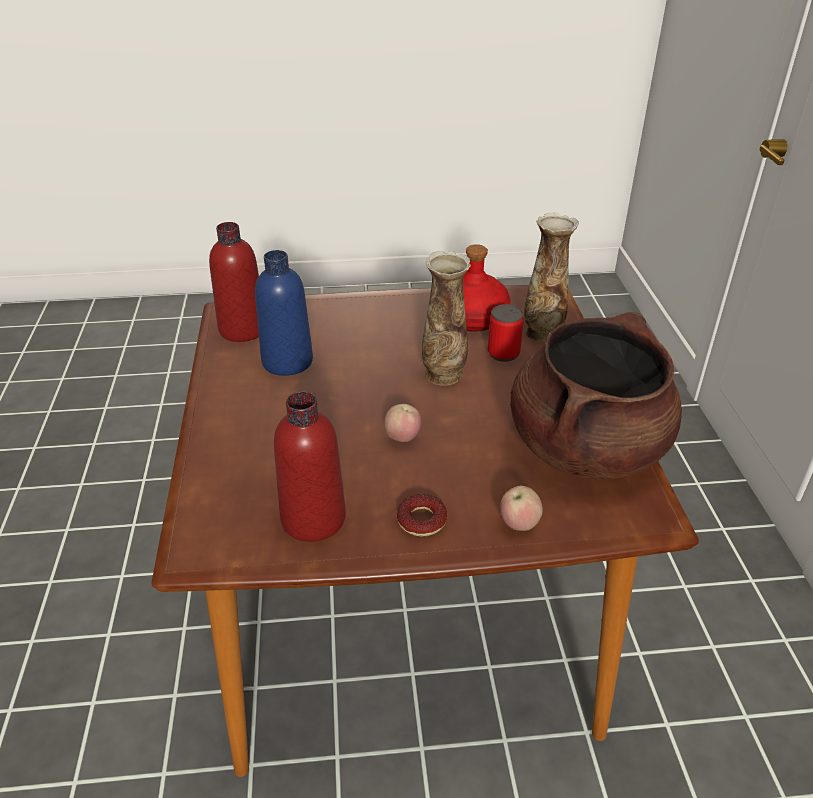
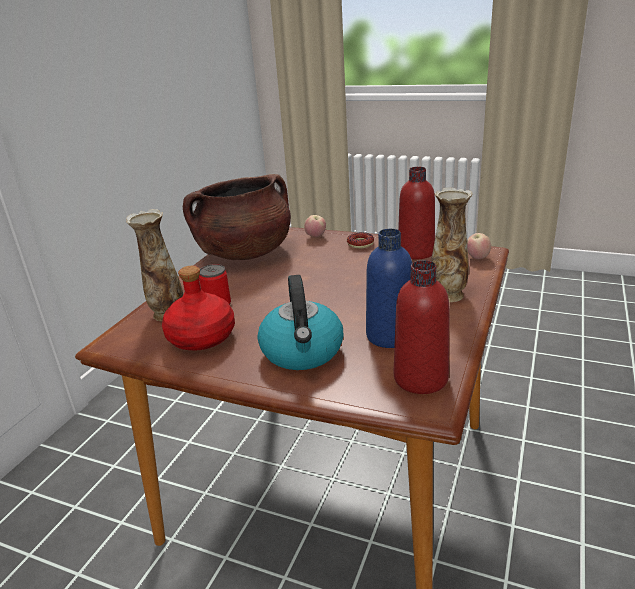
camera: 150 degrees left, 10 degrees down
apple [384,404,421,442] -> apple moved to [467,233,491,259]
vase [422,251,471,386] -> vase moved to [431,187,473,302]
none -> kettle [258,275,343,370]

